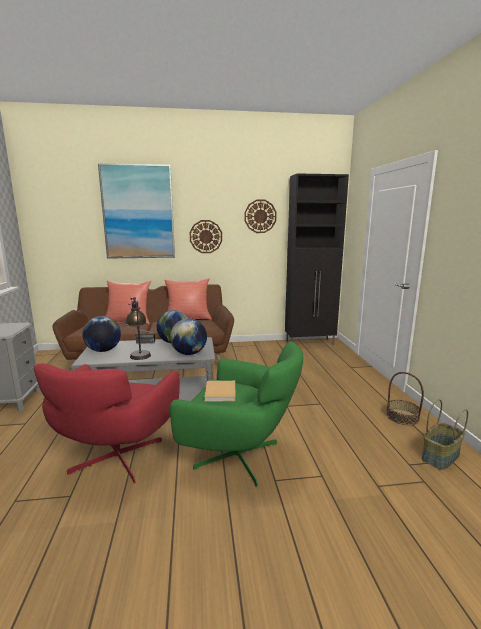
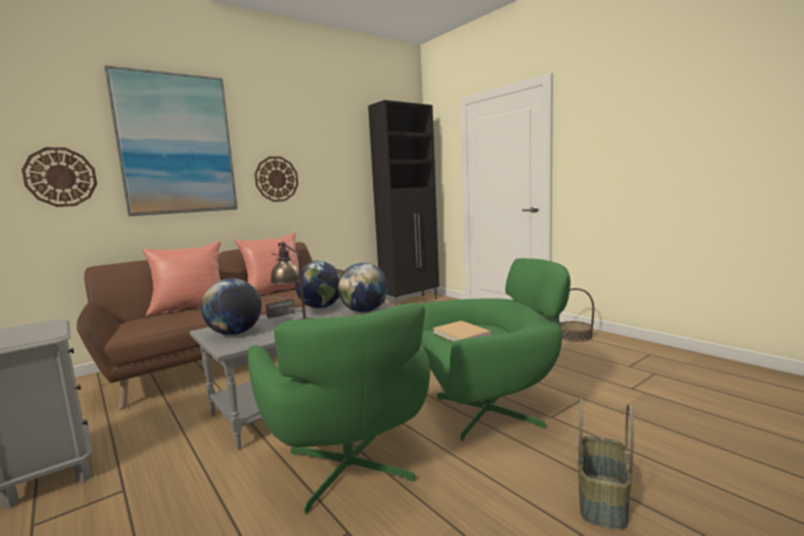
camera: 30 degrees left, 5 degrees down
red armchair [34,363,180,484] -> green armchair [247,303,430,514]
wall clock [245,200,277,233] -> wall clock moved to [22,147,97,207]
basket [421,399,468,470] -> basket moved to [577,398,634,530]

